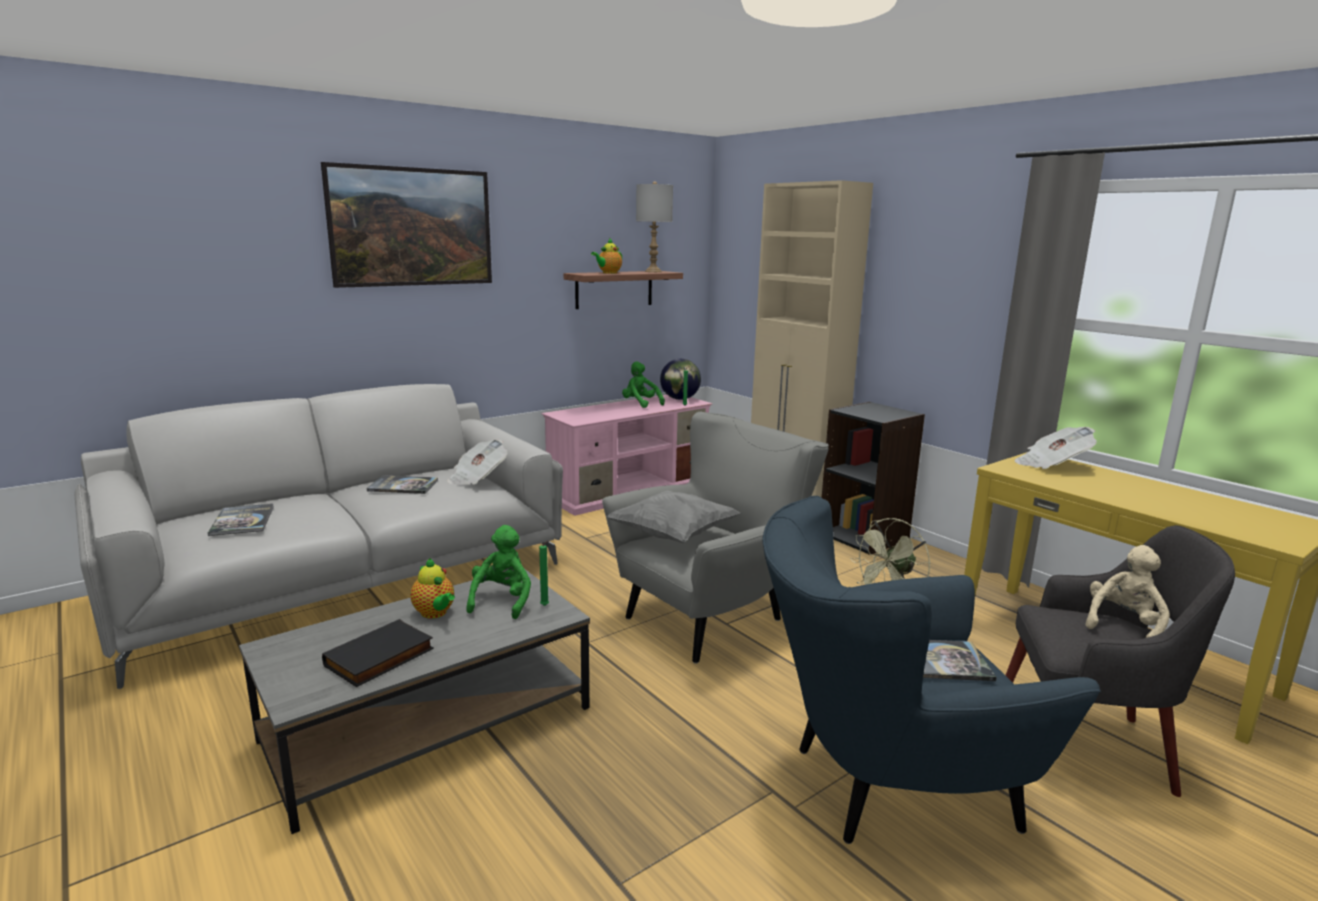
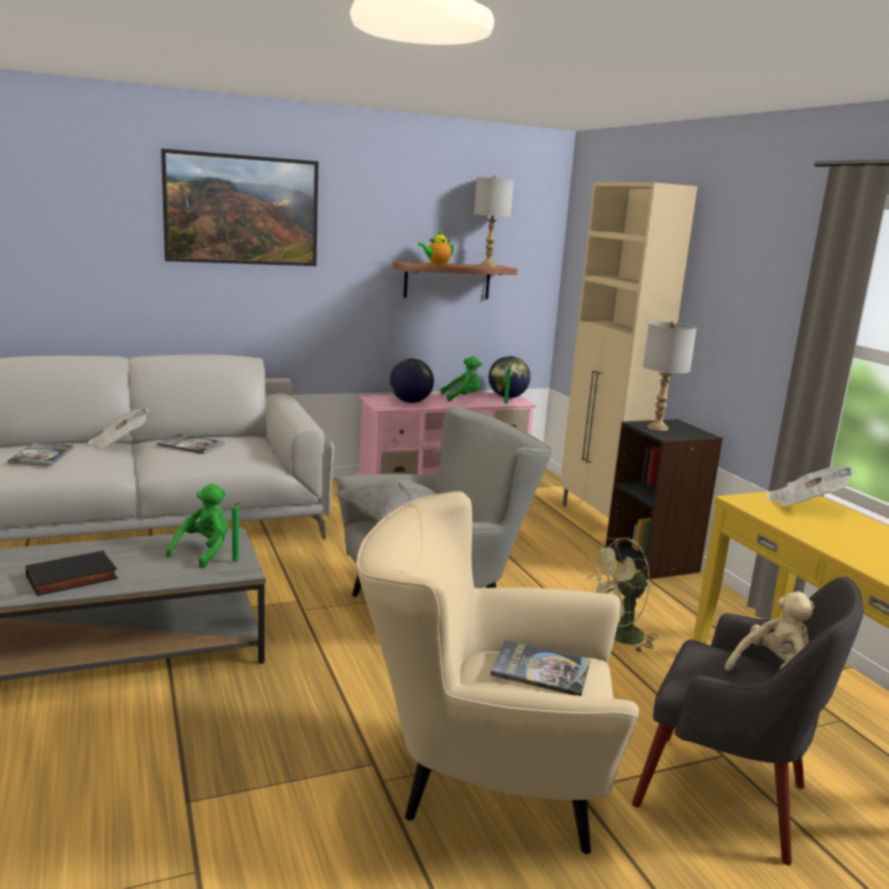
camera: 15 degrees right, 0 degrees up
teapot [411,558,455,619] -> none
newspaper [447,439,508,485] -> newspaper moved to [88,408,149,447]
green plush toy [622,361,665,408] -> green plush toy turned 105 degrees clockwise [440,356,482,401]
blue armchair [762,496,1101,844] -> beige armchair [356,491,639,855]
none -> globe [390,358,434,403]
none -> grey table lamp [643,321,697,431]

